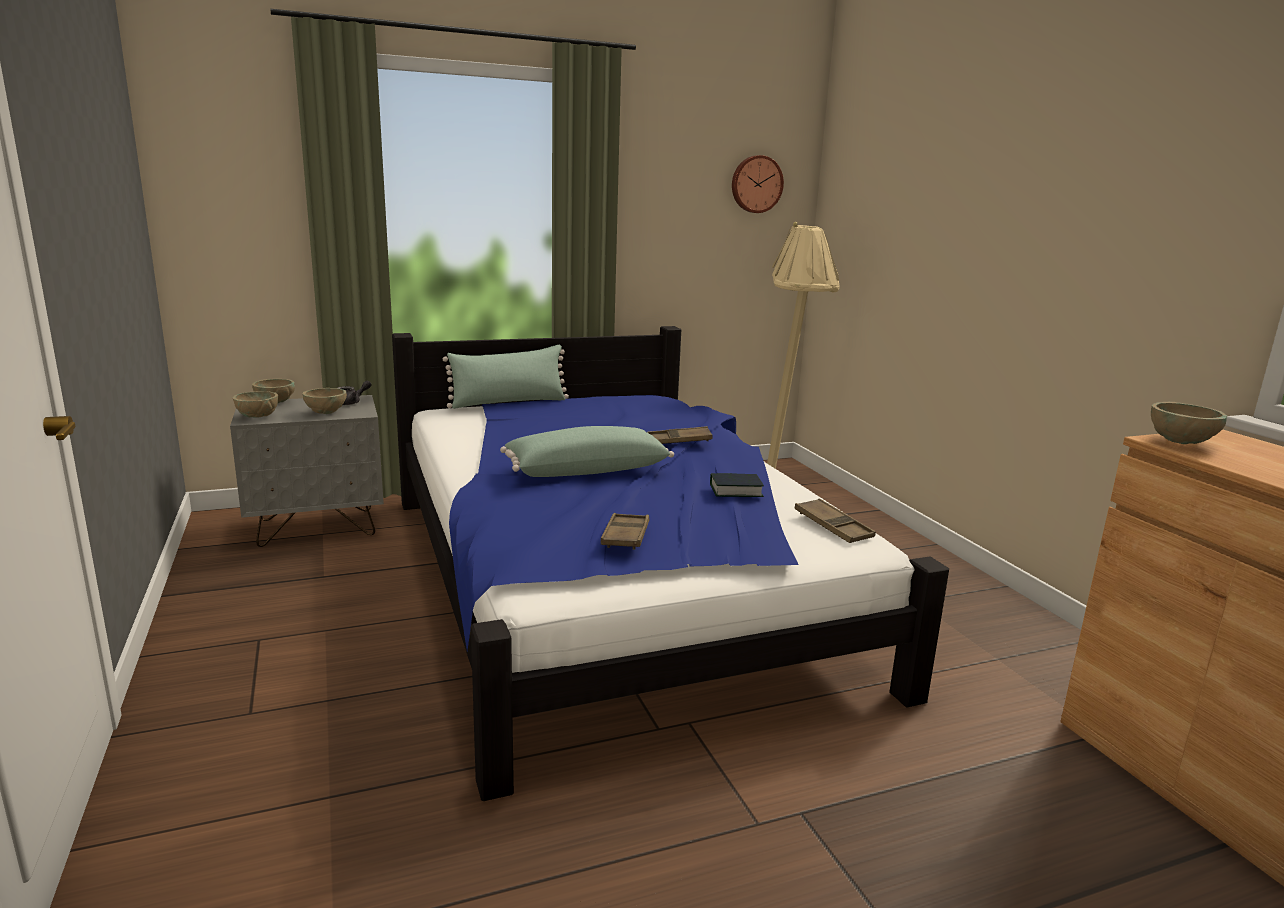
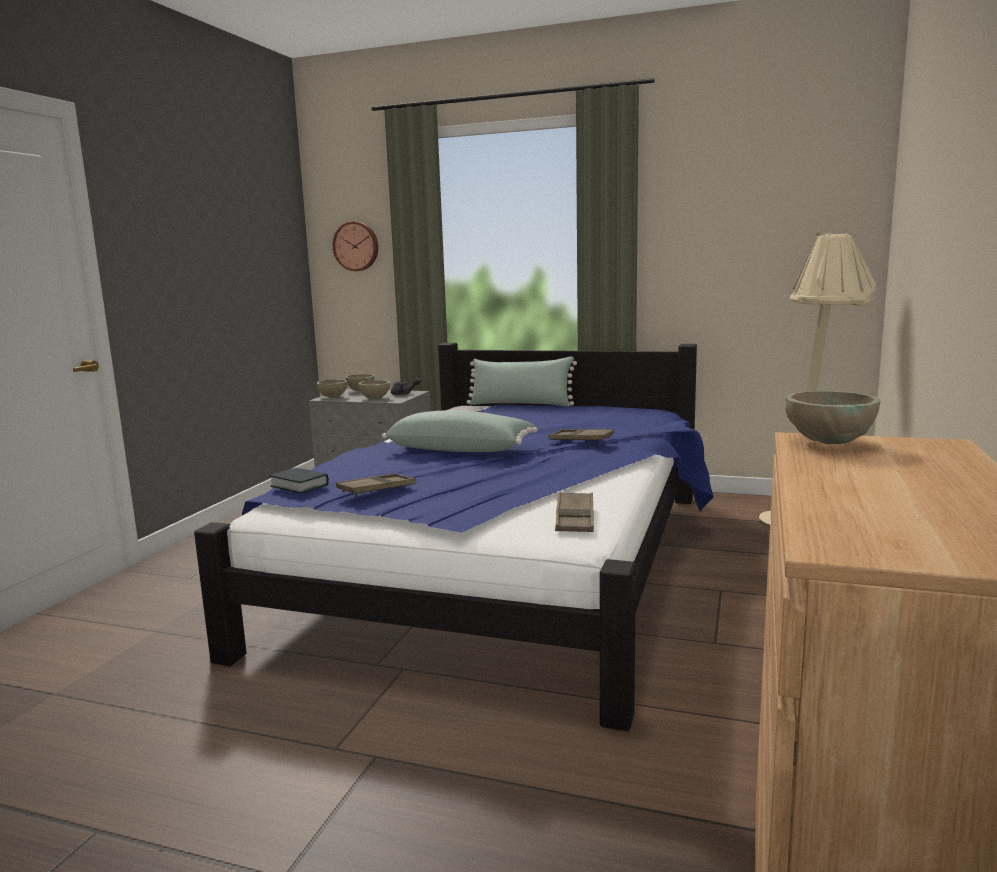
camera: 40 degrees right, 5 degrees down
book [710,473,764,497] -> book moved to [269,468,329,494]
wall clock [732,155,784,213] -> wall clock moved to [333,221,378,271]

